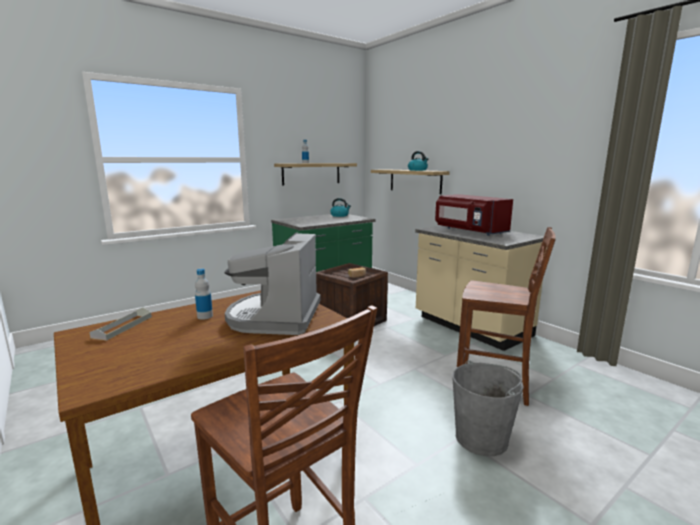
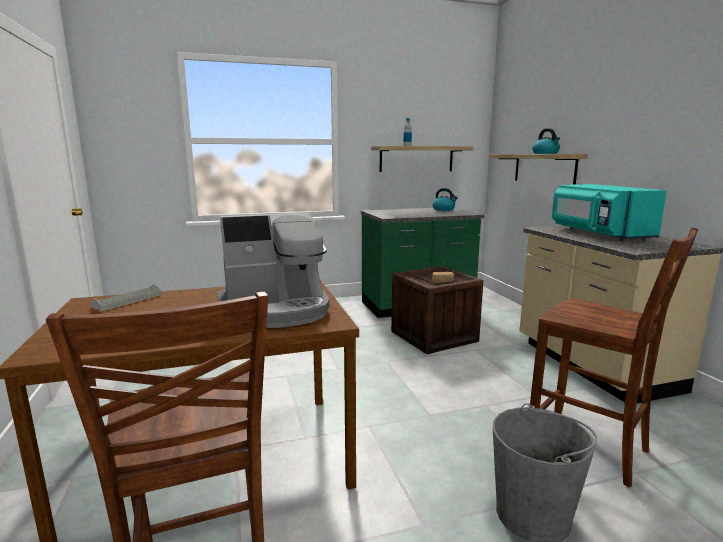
camera: 20 degrees right, 0 degrees up
bottle [195,269,213,320] -> none
coffee machine [225,232,321,335] -> coffee machine turned 135 degrees counterclockwise [217,212,330,328]
red microwave [435,194,513,236] -> turquoise microwave [552,184,667,241]

